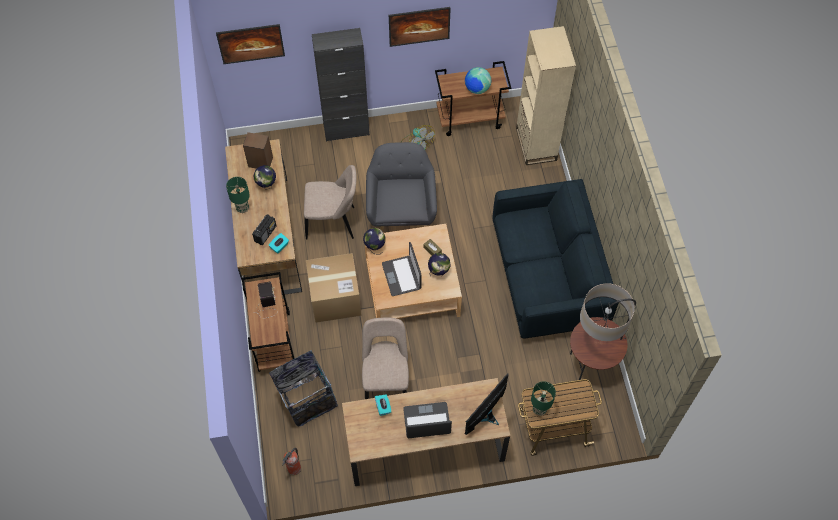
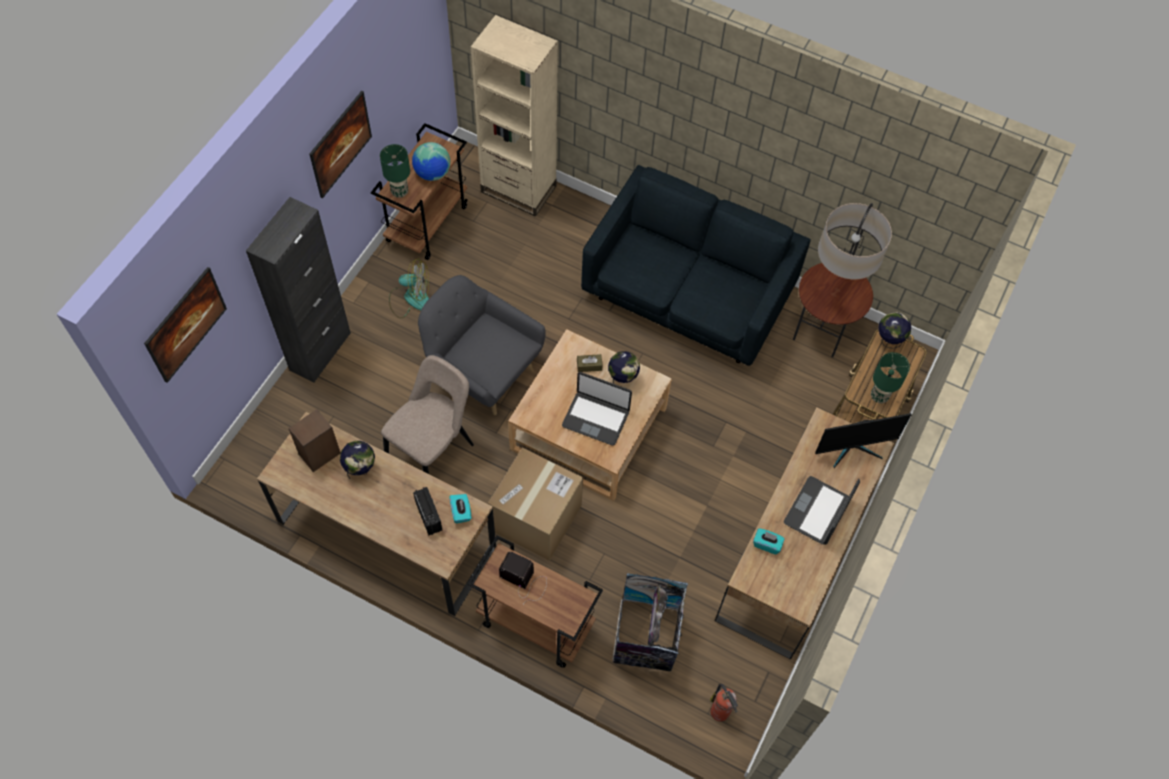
camera: 55 degrees left, 0 degrees up
green table lamp [226,177,250,213] -> green table lamp moved to [380,144,410,198]
beige chair [362,318,409,399] -> none
globe [363,228,386,255] -> globe moved to [878,312,911,349]
monitor [465,373,509,435] -> monitor turned 90 degrees counterclockwise [815,413,912,468]

